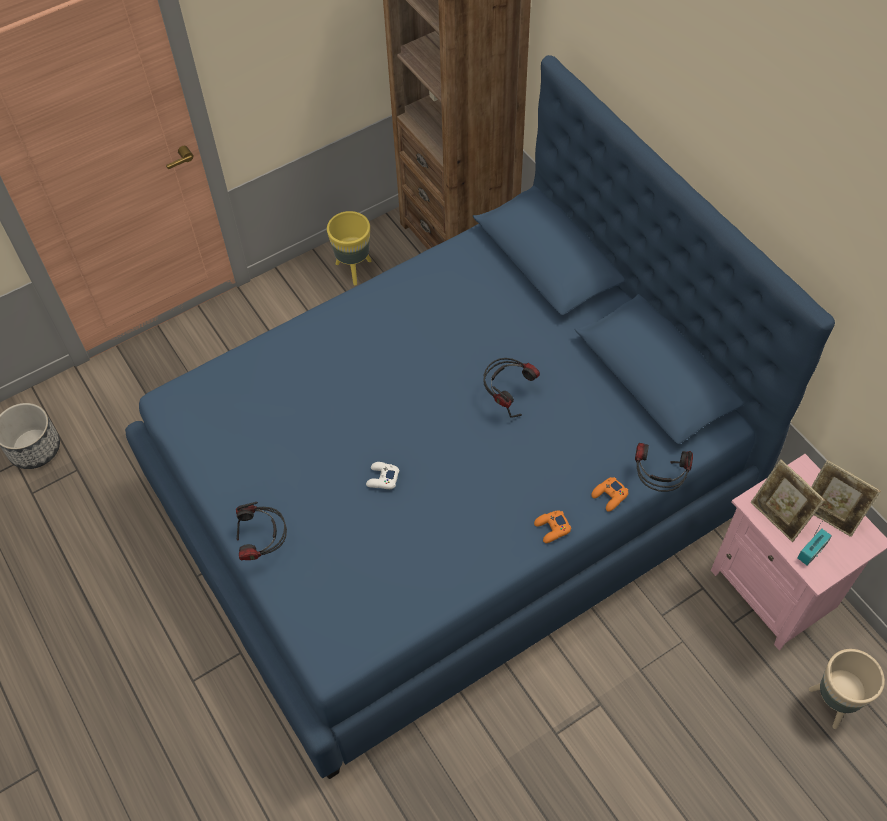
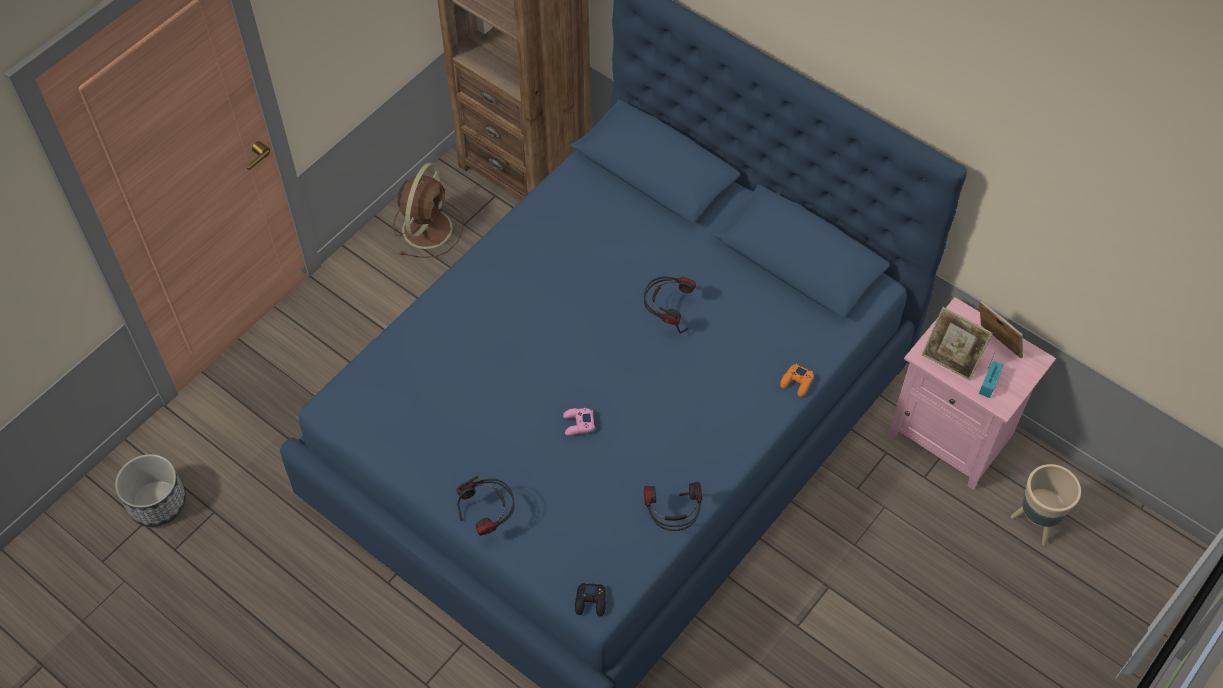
camera: 20 degrees left, 0 degrees up
yellow planter [327,211,372,285] -> brown fan [393,163,464,258]
white game controller [366,462,399,489] -> pink game controller [563,408,595,436]
orange game controller [534,510,571,543] -> none
headphones [635,443,693,492] -> headphones moved to [644,482,702,531]
picture frame [811,460,881,537] -> picture frame turned 150 degrees counterclockwise [979,300,1023,359]
none -> black game controller [575,583,606,617]

